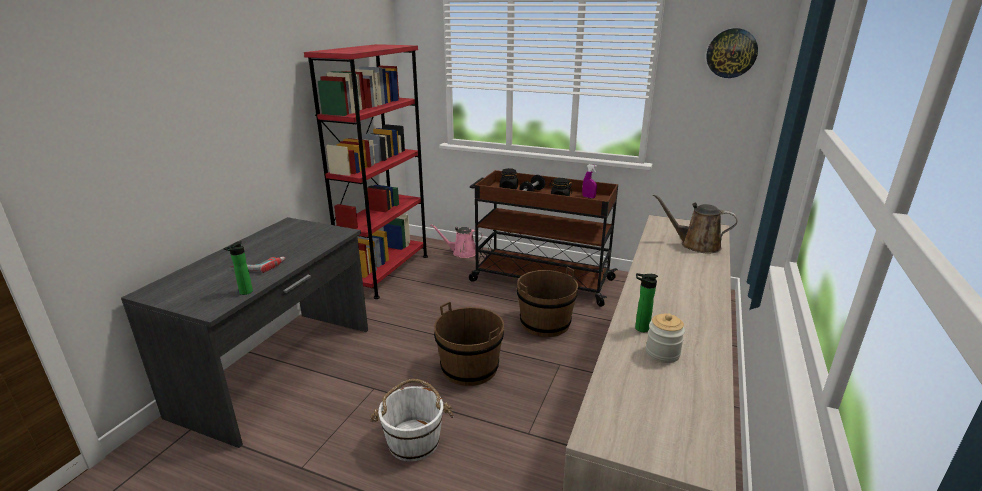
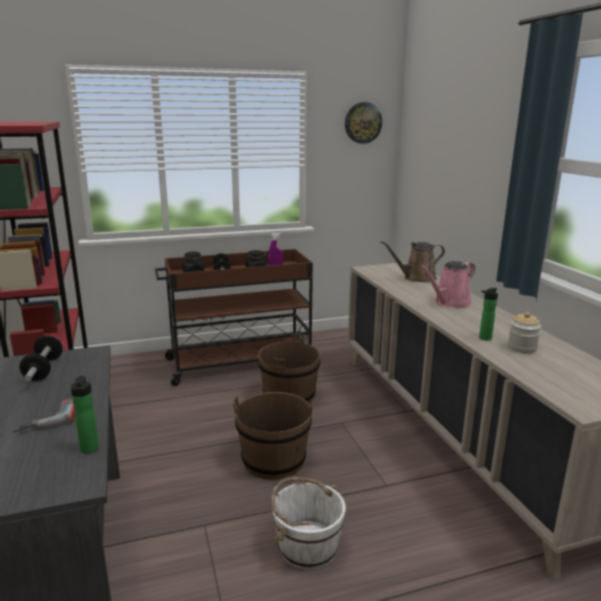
camera: 40 degrees left, 5 degrees down
pink watering can [430,224,483,258] -> pink watering can moved to [420,261,475,308]
none -> dumbbell [19,335,63,381]

